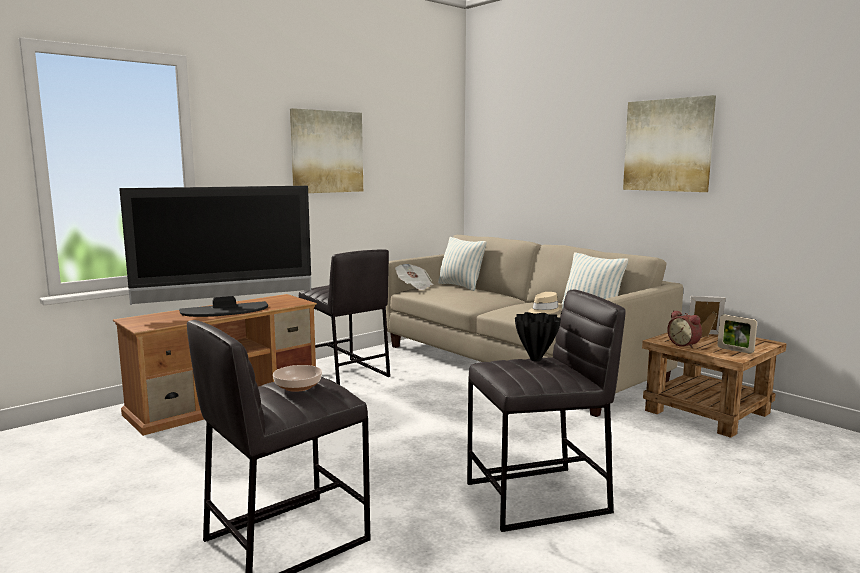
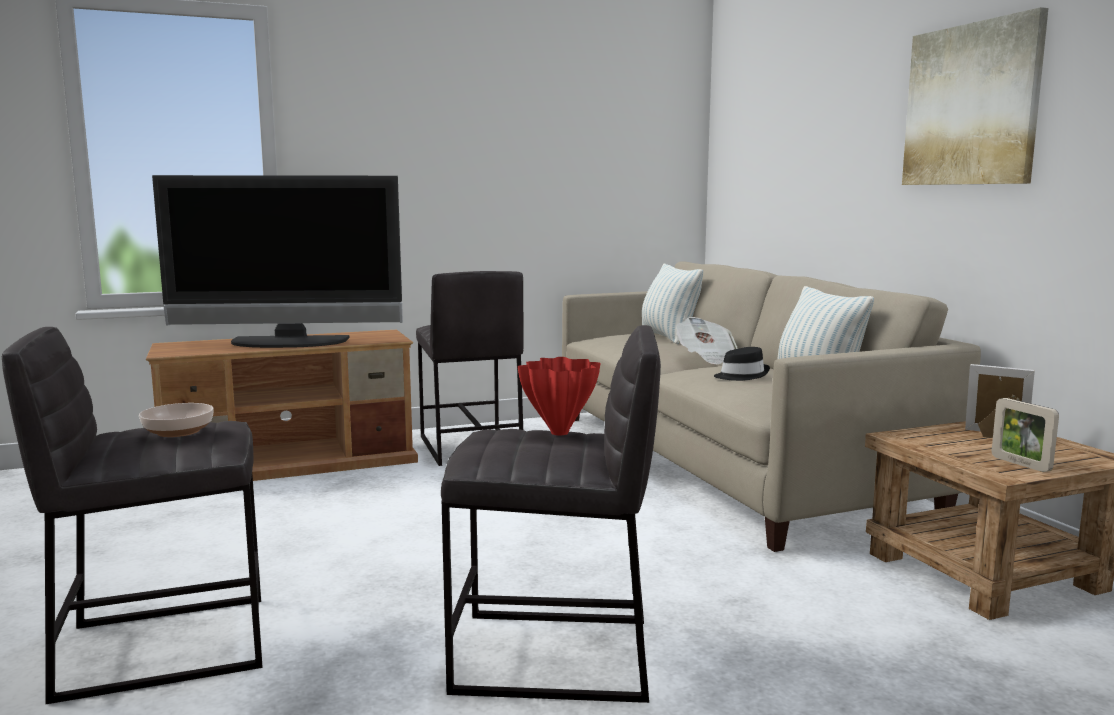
camera: 20 degrees right, 0 degrees up
picture [290,108,363,193] -> none
newspaper [395,264,434,290] -> newspaper moved to [676,317,738,364]
black vase [515,312,561,362] -> red vase [518,357,601,435]
beige hat [528,292,562,314] -> black hat [714,347,770,381]
alarm clock [667,310,702,349] -> none

